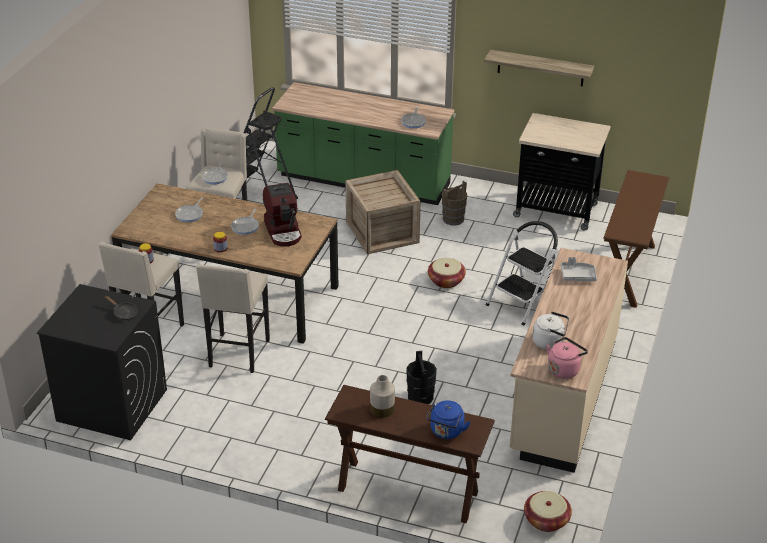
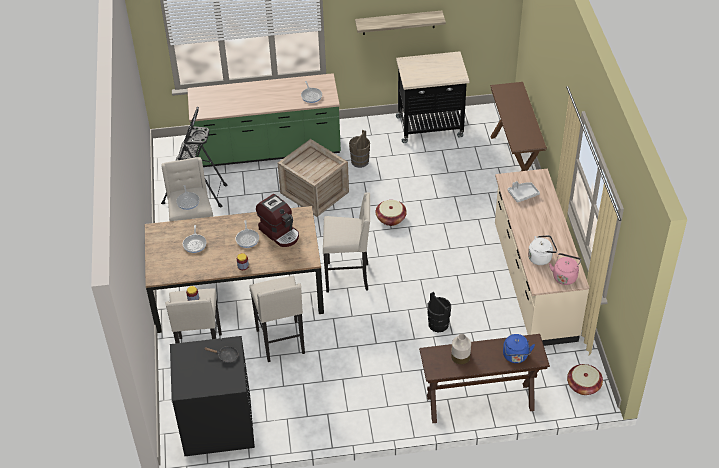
camera: 25 degrees left, 10 degrees up
step ladder [486,221,558,326] -> none
none -> beige stool [323,192,370,292]

